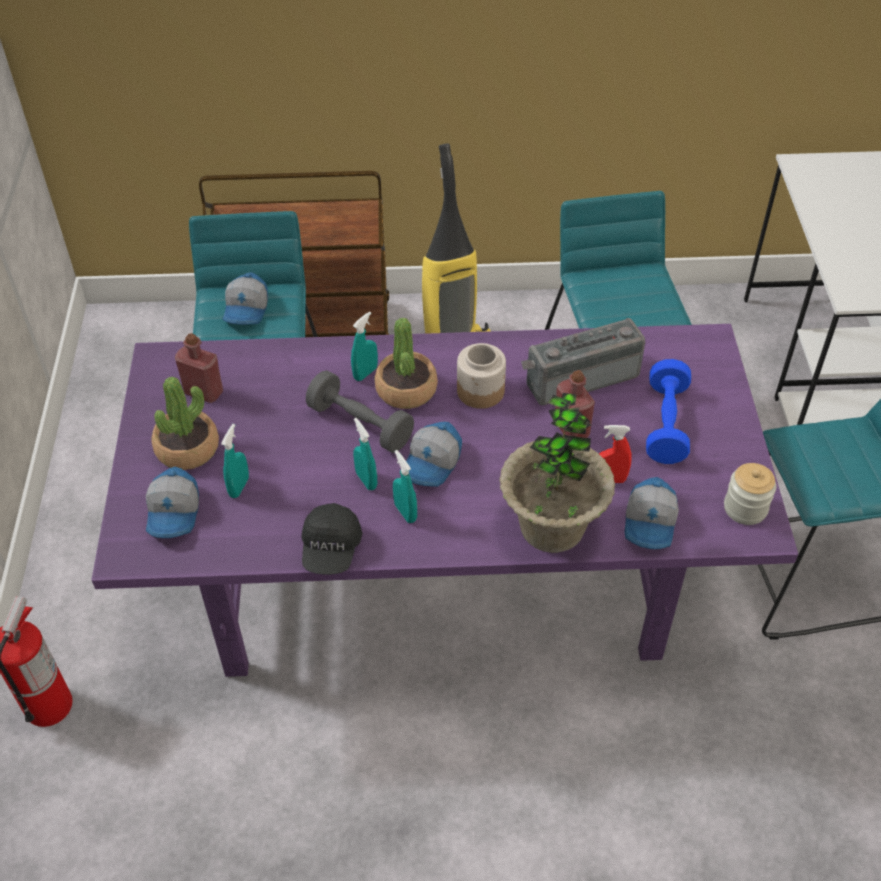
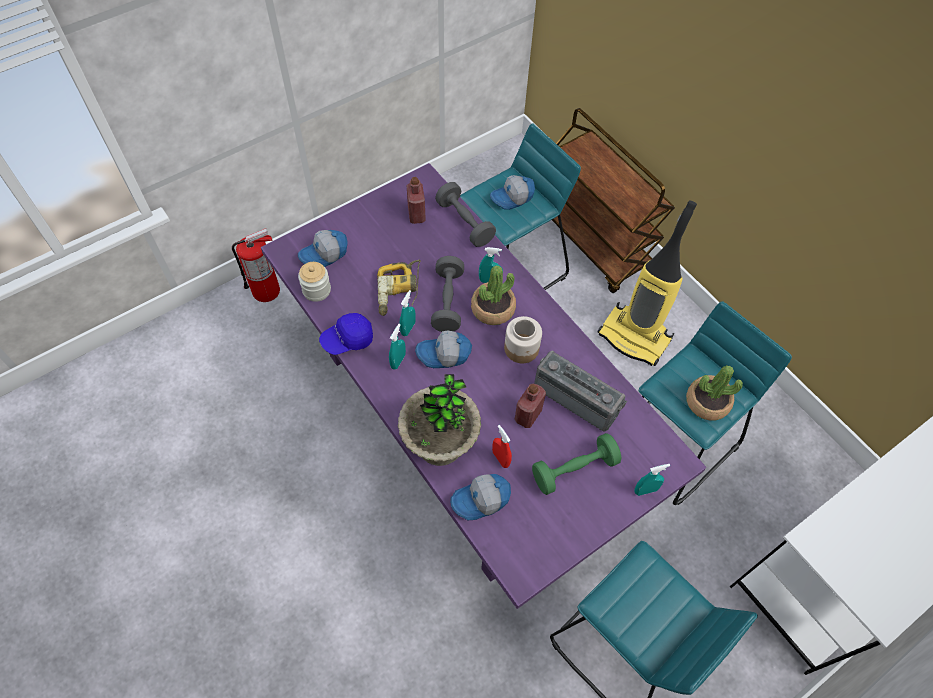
camera: 55 degrees right, 10 degrees up
potted plant [151,377,219,470] -> potted plant moved to [686,365,743,420]
turquoise spray bottle [221,424,249,498] -> turquoise spray bottle moved to [635,464,670,496]
black cap [301,503,363,575] -> blue cap [319,313,373,355]
blue dumbbell [646,359,691,464] -> green dumbbell [532,433,621,495]
jar [724,463,776,525] -> jar moved to [298,262,331,302]
none -> power drill [377,260,421,316]
none -> grey dumbbell [435,182,496,247]

